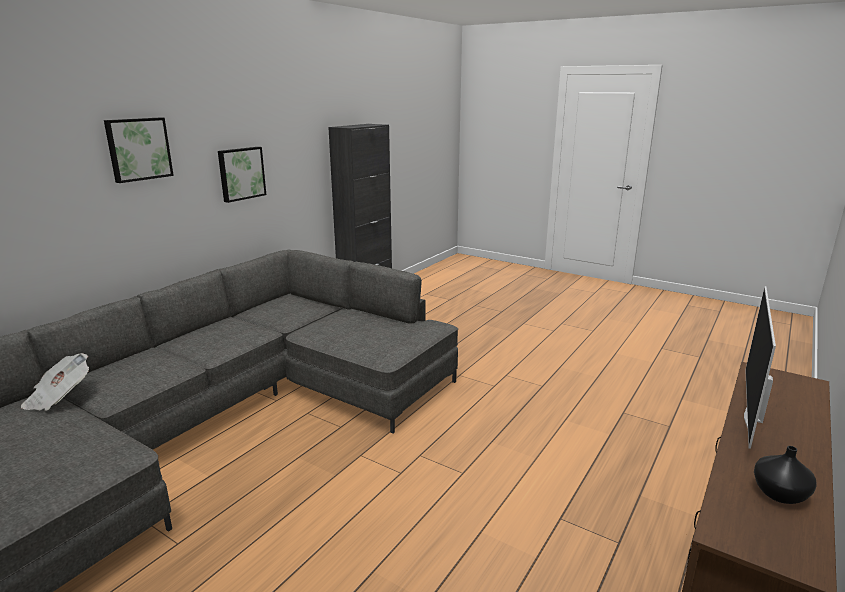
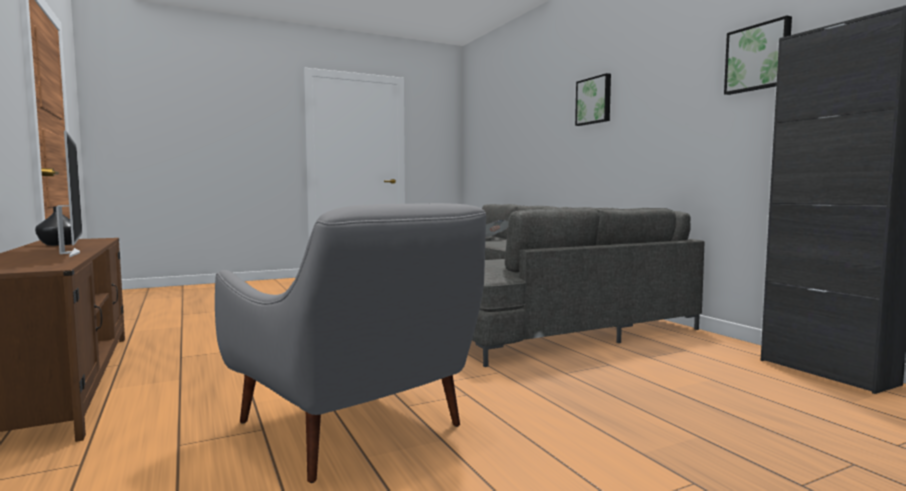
camera: 120 degrees right, 15 degrees down
picture [218,147,266,203] -> picture moved to [724,16,792,95]
none -> grey armchair [215,203,486,483]

